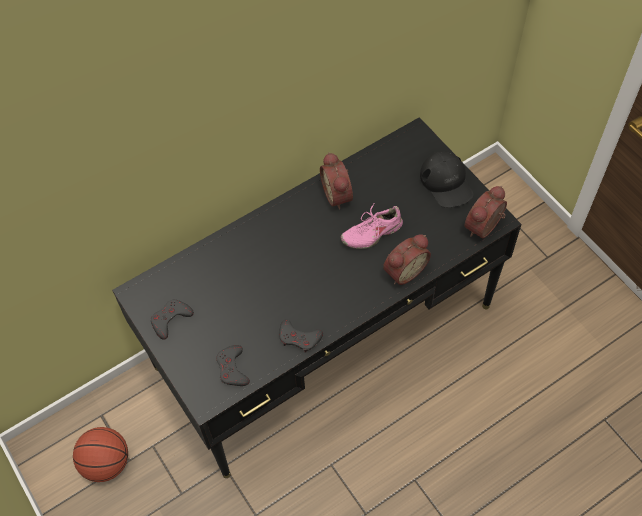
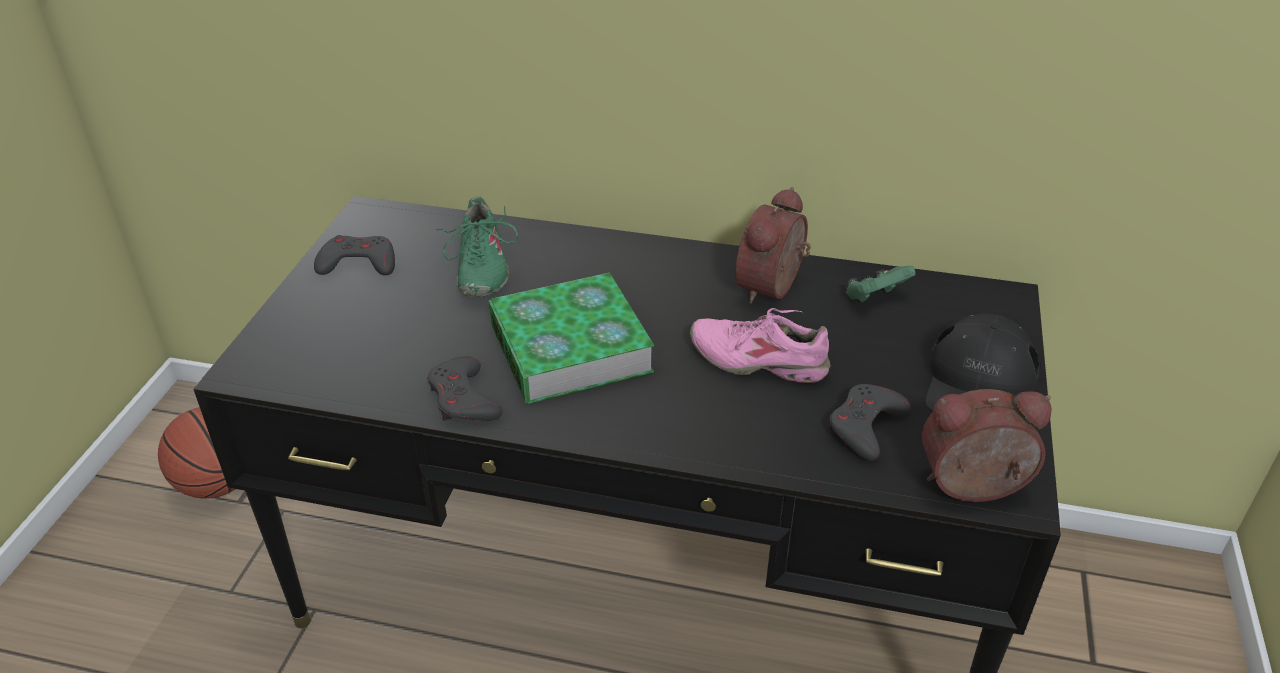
camera: 45 degrees right, 20 degrees down
grey game controller [216,345,250,386] -> grey game controller moved to [829,384,911,461]
alarm clock [383,234,431,285] -> none
none -> green shoe [436,196,518,297]
none -> book [489,273,654,404]
none -> green game controller [846,266,916,302]

